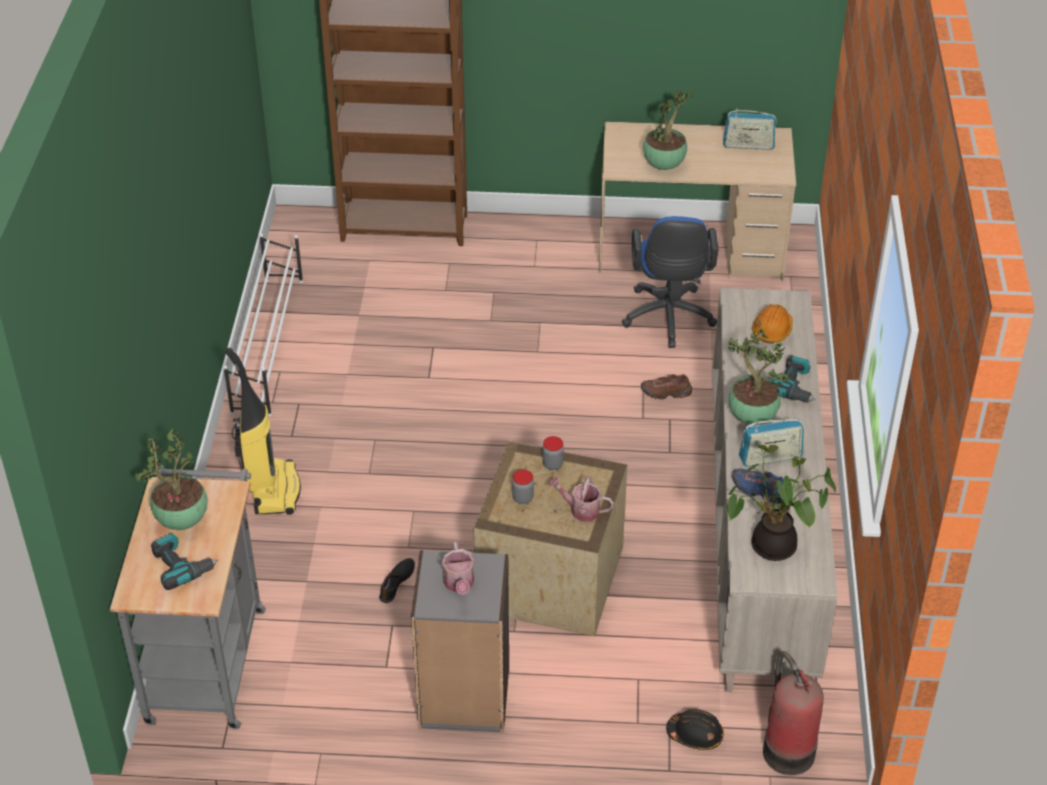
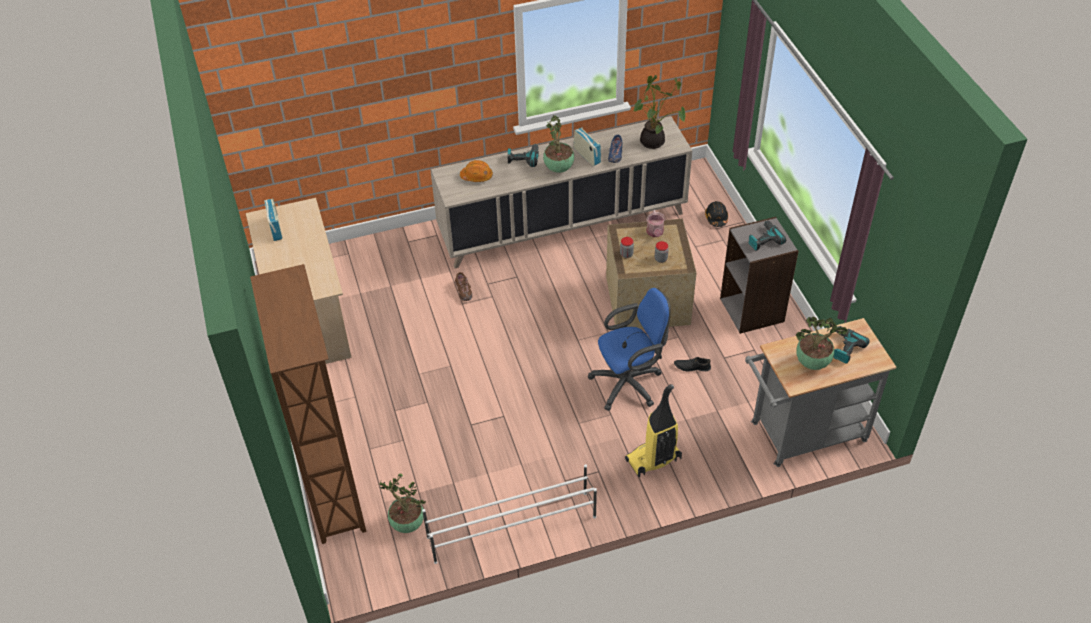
camera: 110 degrees left, 5 degrees up
watering can [441,542,475,595] -> power drill [748,220,786,251]
blue office chair [622,216,718,348] -> blue office chair moved to [588,288,671,411]
potted plant [643,90,693,170] -> potted plant moved to [379,473,426,533]
fire extinguisher [763,651,824,775] -> none

